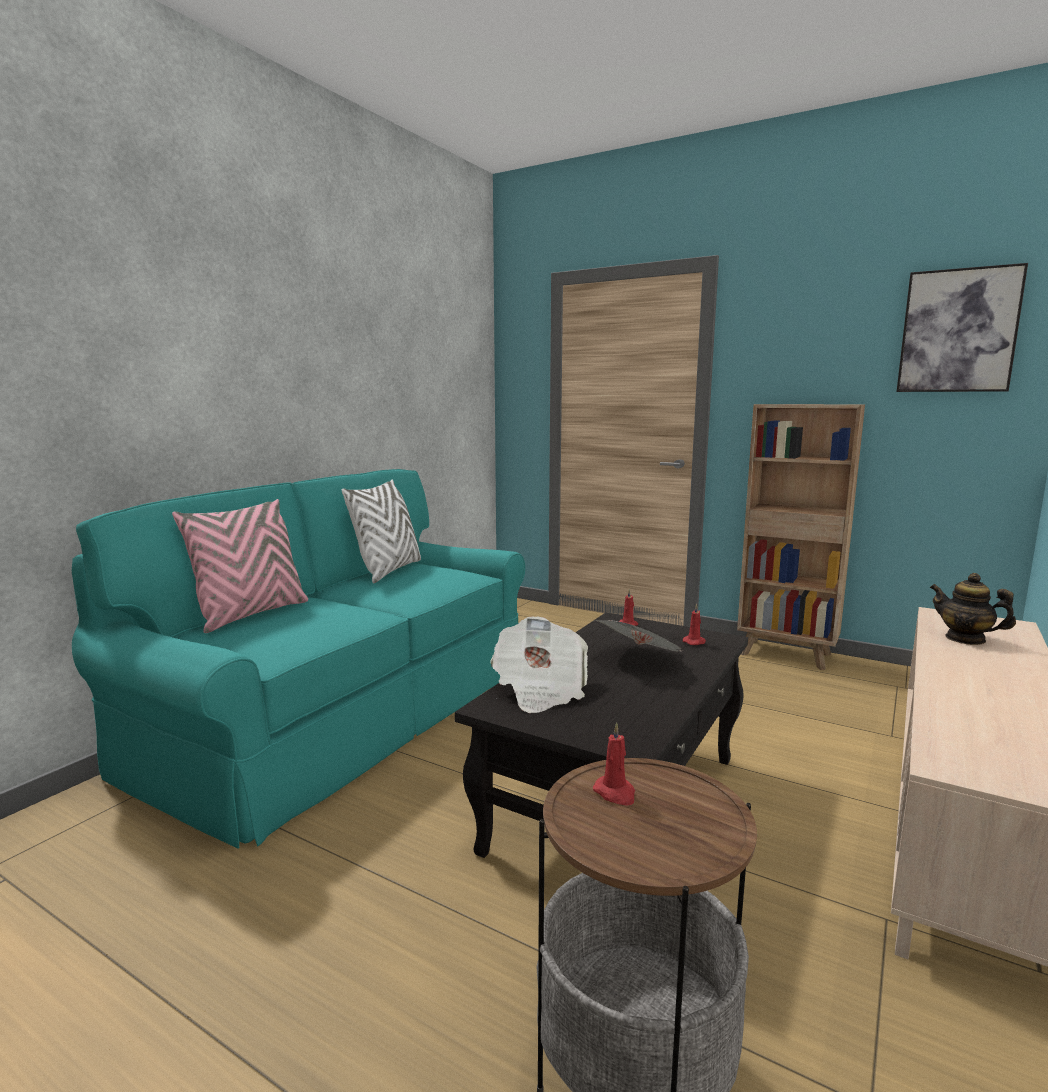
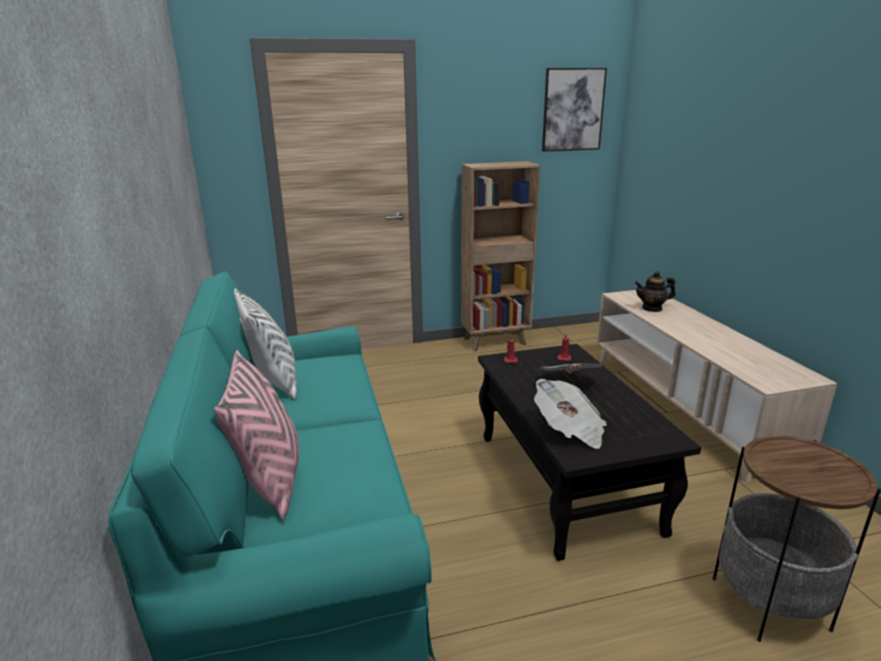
camera: 45 degrees left, 10 degrees up
red candle [593,722,635,806] -> none

